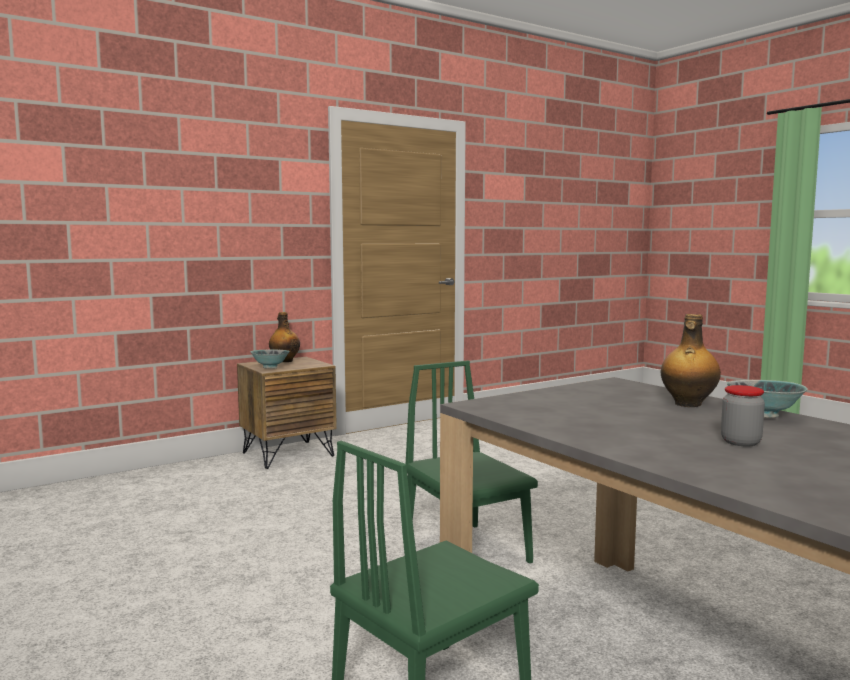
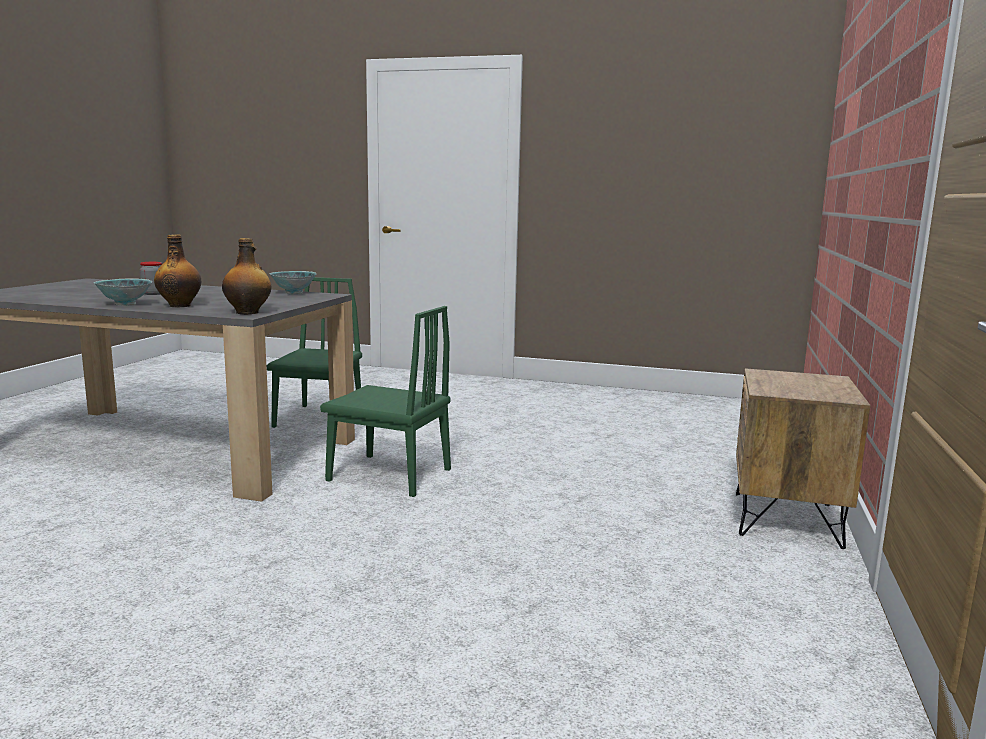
camera: 140 degrees right, 5 degrees up
bowl [251,350,290,369] -> bowl moved to [270,271,317,294]
bottle [269,312,300,362] -> bottle moved to [222,238,271,314]

